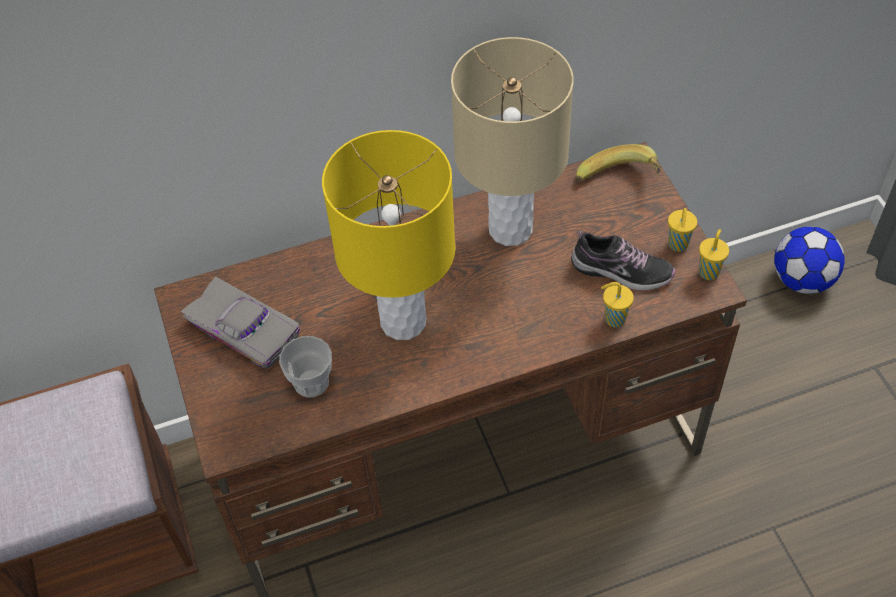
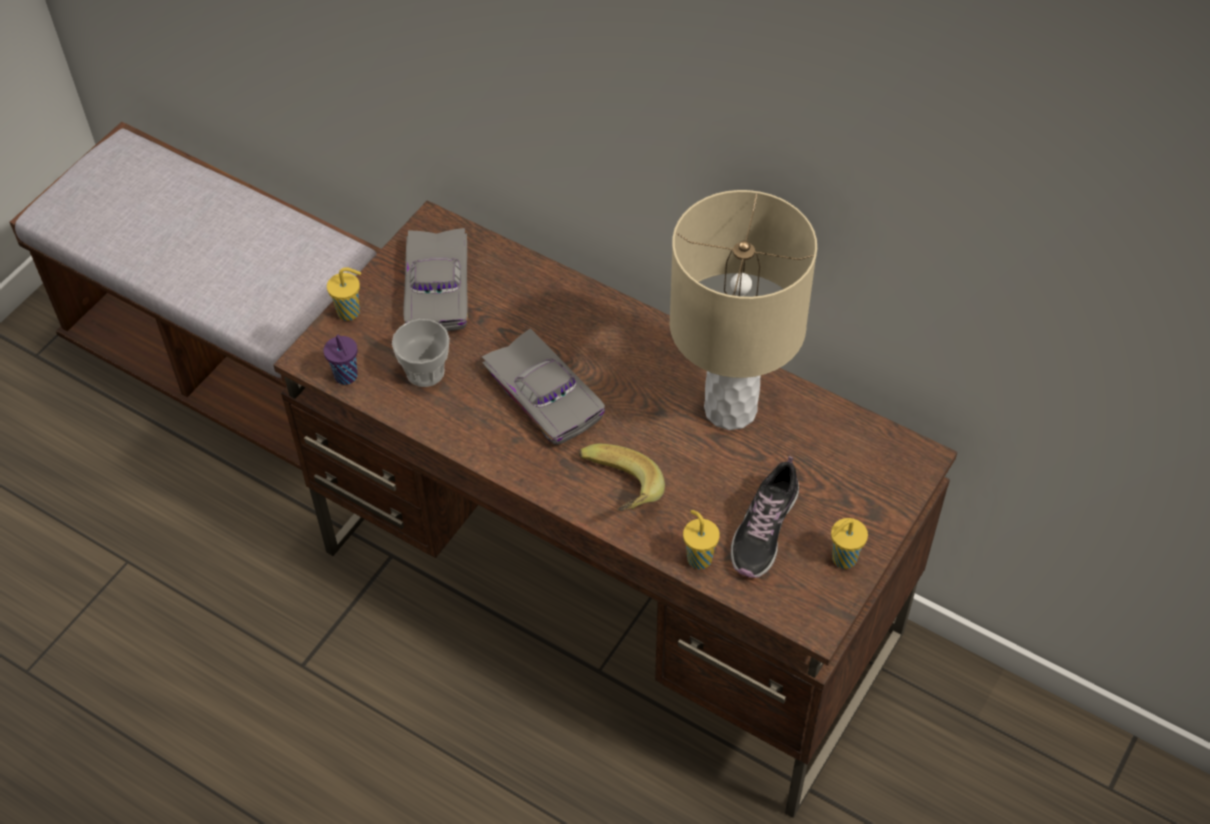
camera: 50 degrees right, 0 degrees up
yellow table lamp [322,130,455,340] -> grey toy car [482,328,605,445]
shoe [571,231,675,291] -> shoe turned 45 degrees clockwise [731,456,799,578]
banana [576,144,661,181] -> banana moved to [579,443,665,511]
yellow cup [699,229,729,280] -> yellow cup moved to [327,267,361,321]
football [774,226,845,294] -> none
none -> purple cup [323,335,358,385]

